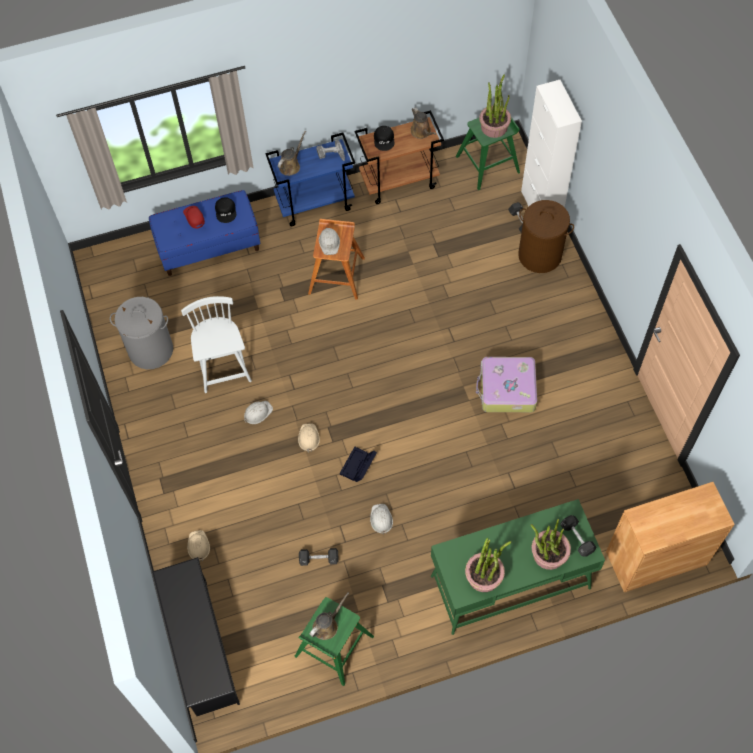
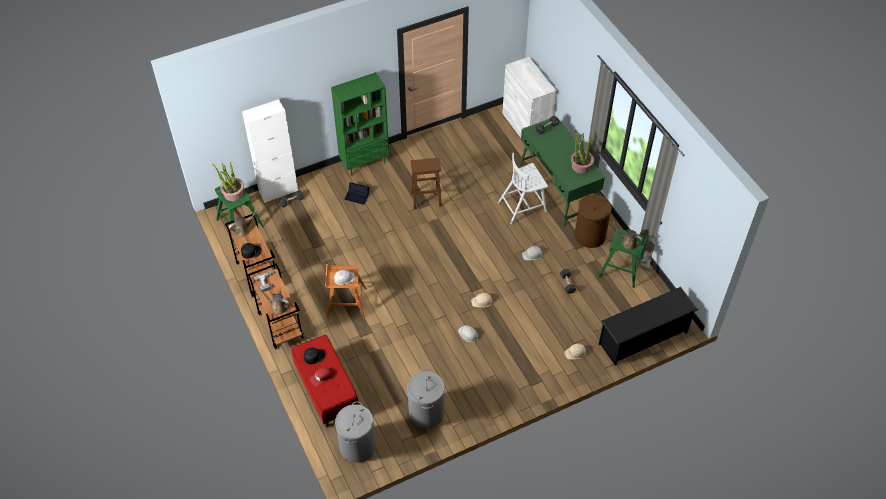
camera: 100 degrees left, 10 degrees down
blue bench [149,190,260,276] -> red bench [291,335,359,427]
white chair [181,296,252,393] -> white chair moved to [498,153,548,224]
blue cart [265,133,355,226] -> brown cart [247,263,304,349]
black storage box [340,447,377,482] -> black storage box moved to [345,182,370,205]
suitcase [476,357,537,412] -> brown stool [410,158,442,209]
brown laundry basket [518,200,574,273] -> brown laundry basket moved to [574,193,612,248]
potted plant [531,519,571,570] -> none
brown cabinet [606,482,735,592] -> white cabinet [502,57,556,138]
none -> green bookcase [331,72,389,176]
none -> grey laundry basket [335,401,376,463]

